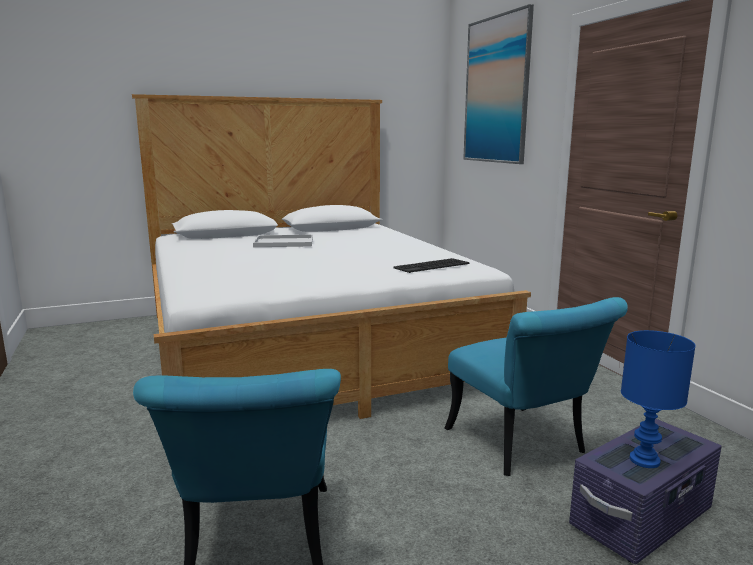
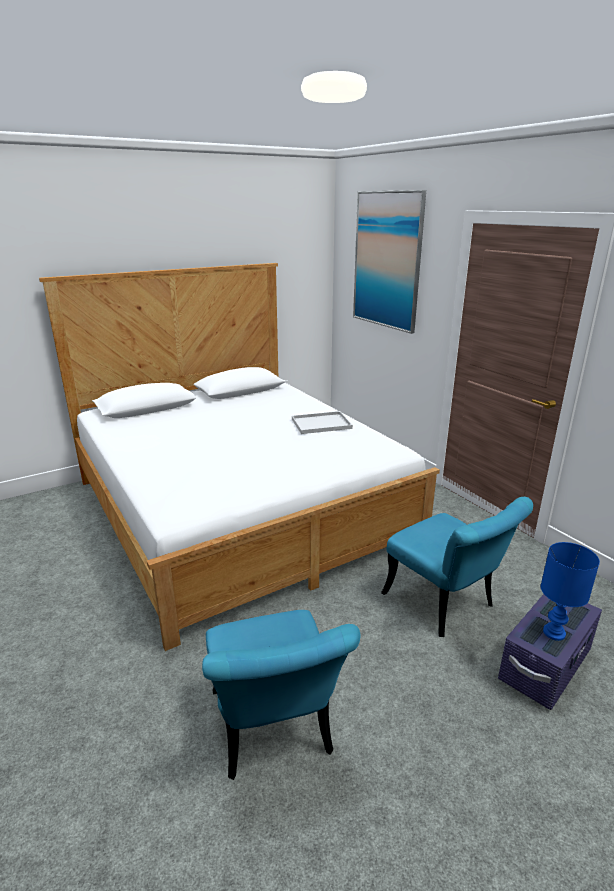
camera: 10 degrees left, 10 degrees up
white tray [253,235,313,247] -> white tray moved to [292,411,353,434]
keyboard [393,258,469,273] -> none

